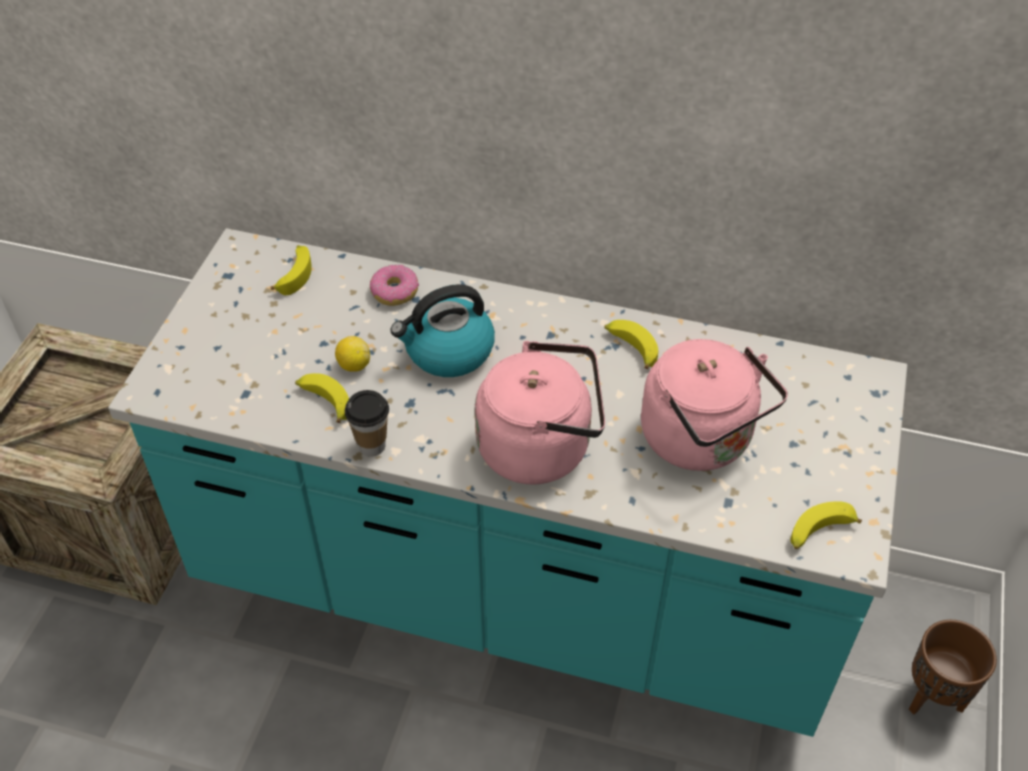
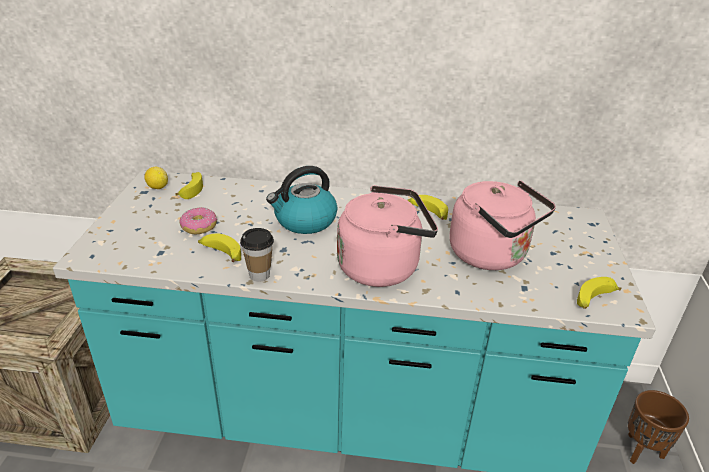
camera: 10 degrees left, 15 degrees down
lemon [335,336,370,372] -> lemon moved to [145,167,168,189]
donut [370,265,419,306] -> donut moved to [180,207,217,234]

